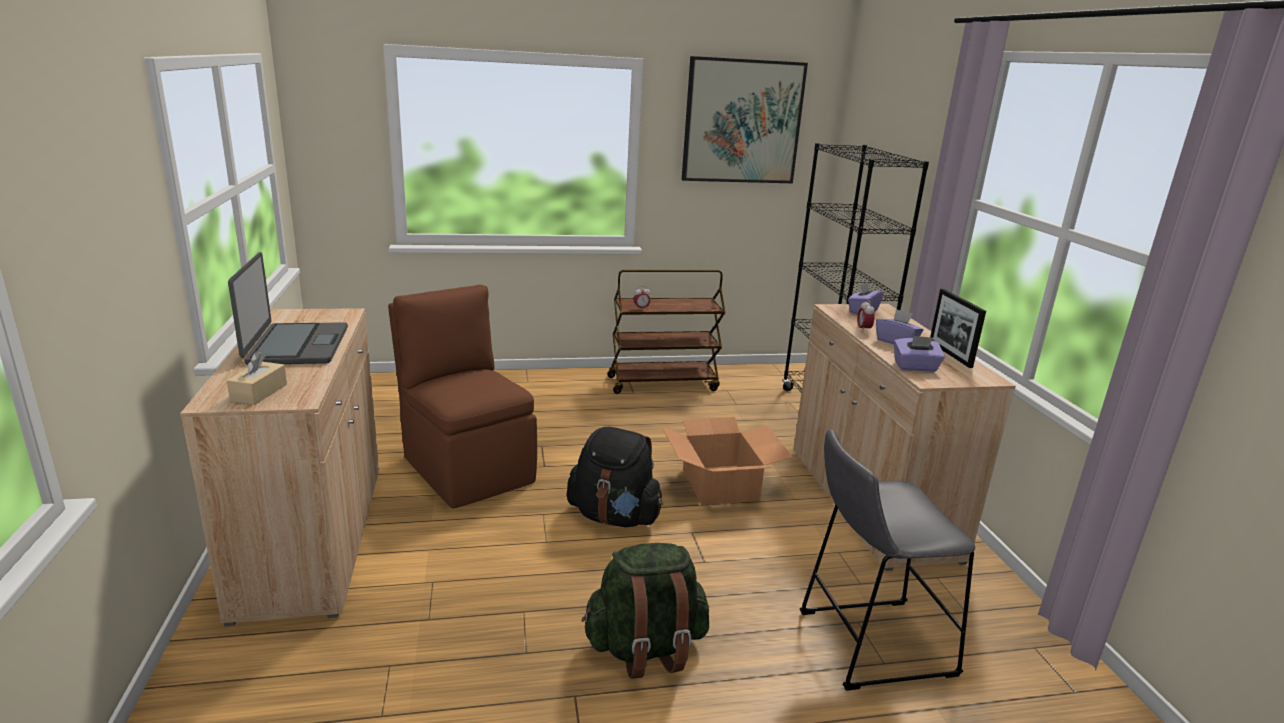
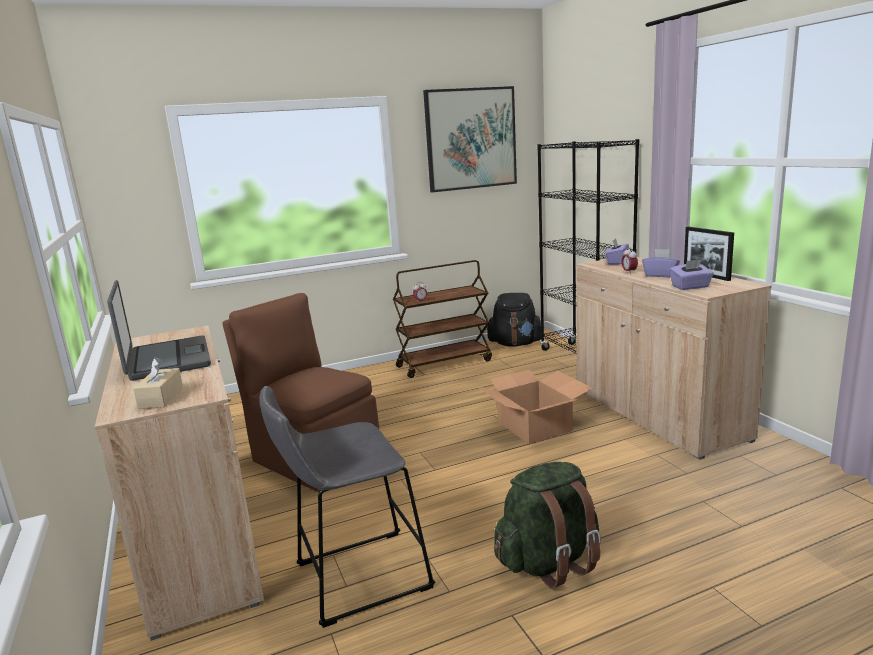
camera: 10 degrees left, 5 degrees down
black backpack [567,427,663,527] -> black backpack moved to [487,293,541,347]
grey stool [800,429,976,691] -> grey stool moved to [259,386,435,628]

